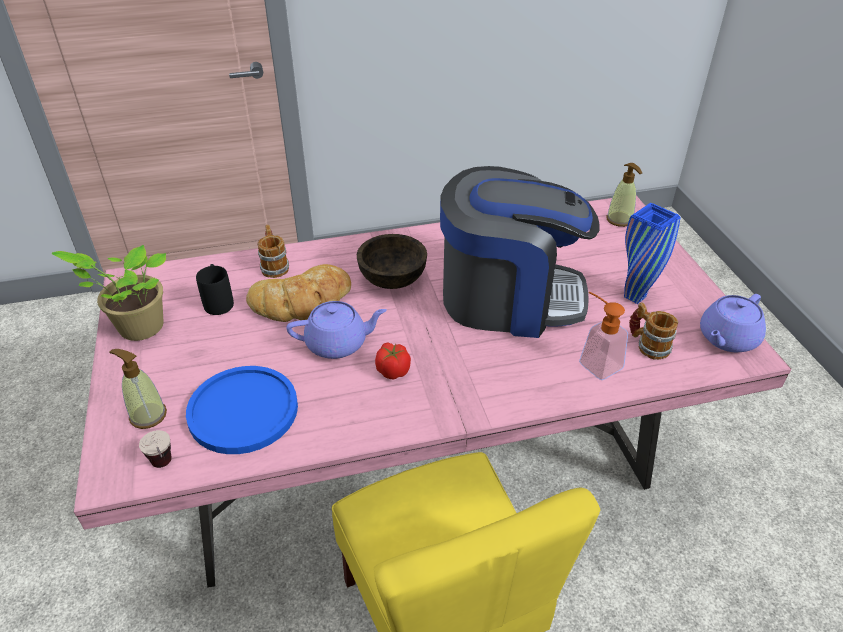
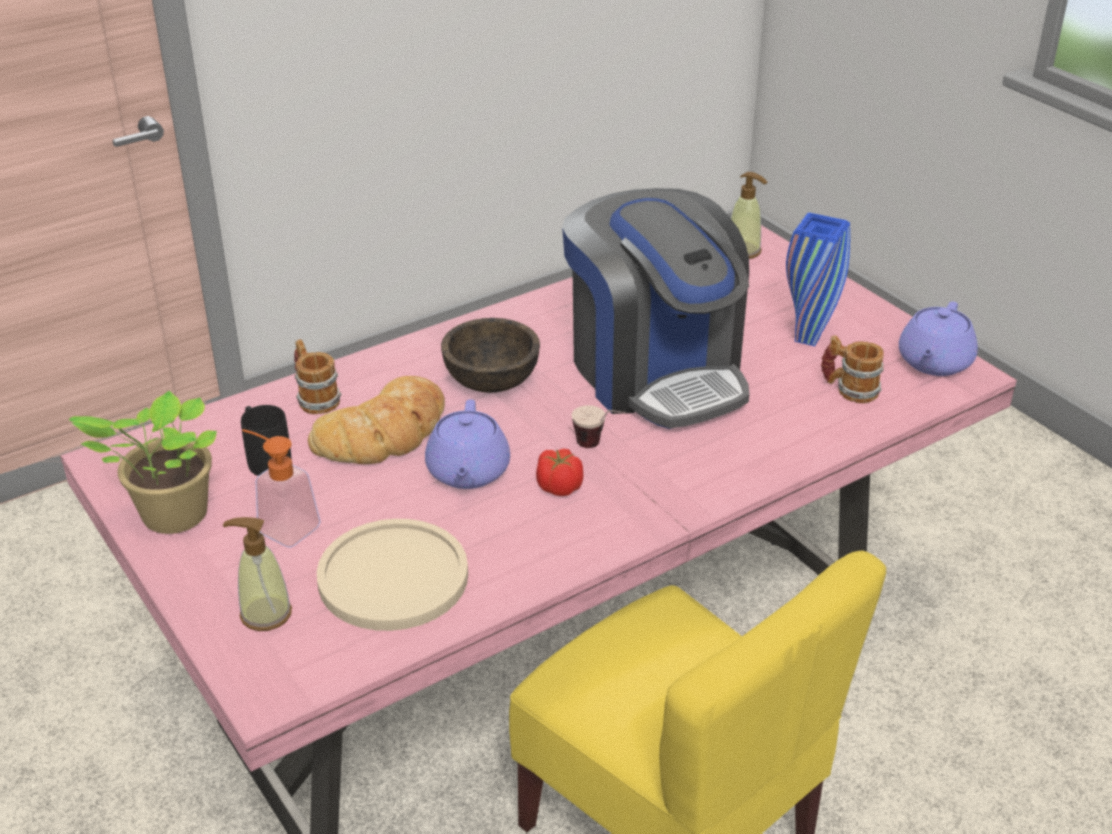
camera: 20 degrees left, 5 degrees down
cup [139,430,172,468] -> cup moved to [571,405,627,448]
blue plate [186,366,298,454] -> beige plate [317,519,468,631]
purple teapot [286,301,387,359] -> purple teapot turned 120 degrees clockwise [425,399,510,489]
coffee machine [440,166,600,338] -> coffee machine turned 75 degrees clockwise [562,188,749,429]
soap dispenser [579,292,628,380] -> soap dispenser moved to [242,429,321,548]

